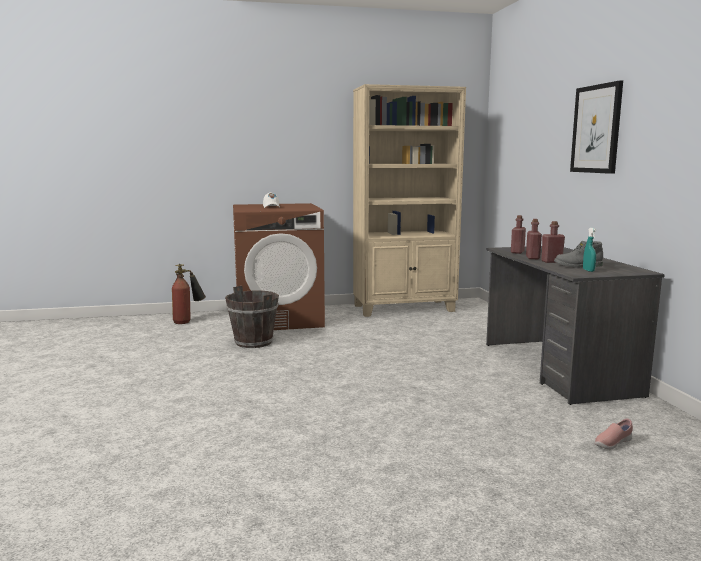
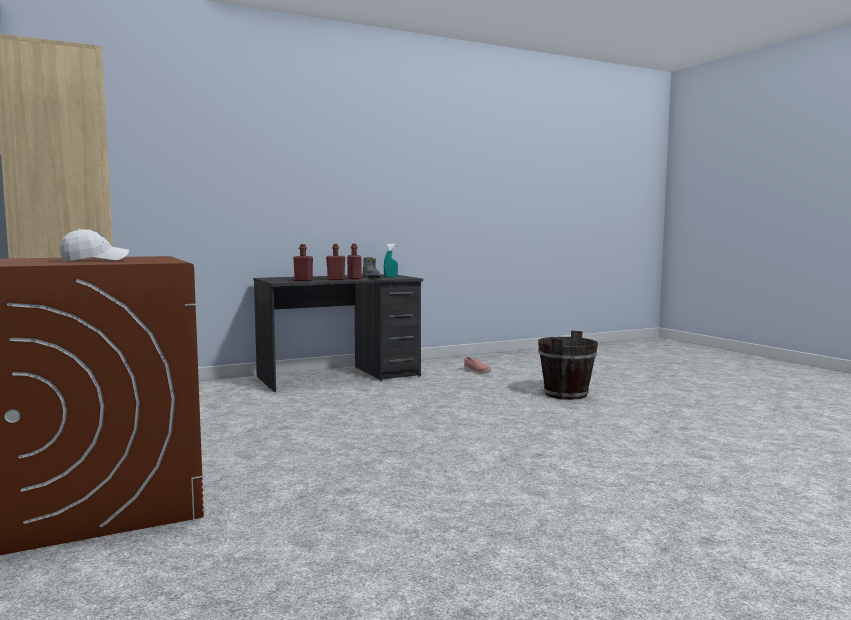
camera: 105 degrees left, 5 degrees down
fire extinguisher [172,264,206,324] -> none
brown bucket [225,286,279,348] -> brown bucket moved to [538,330,598,400]
picture [570,80,623,174] -> none

